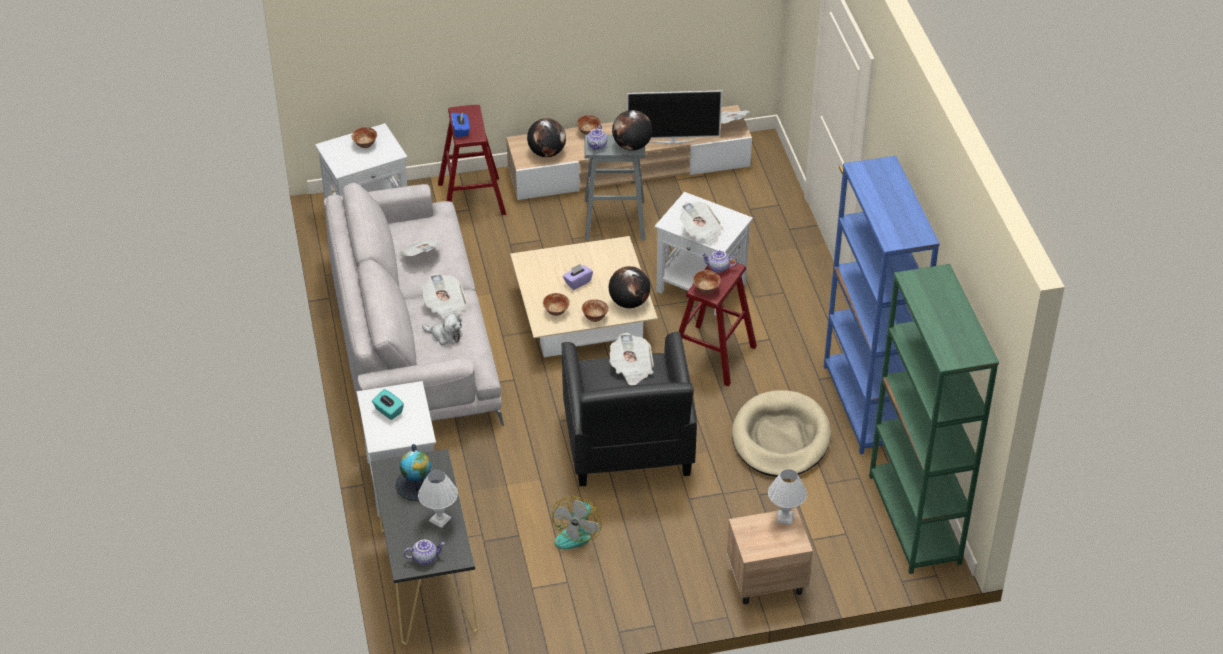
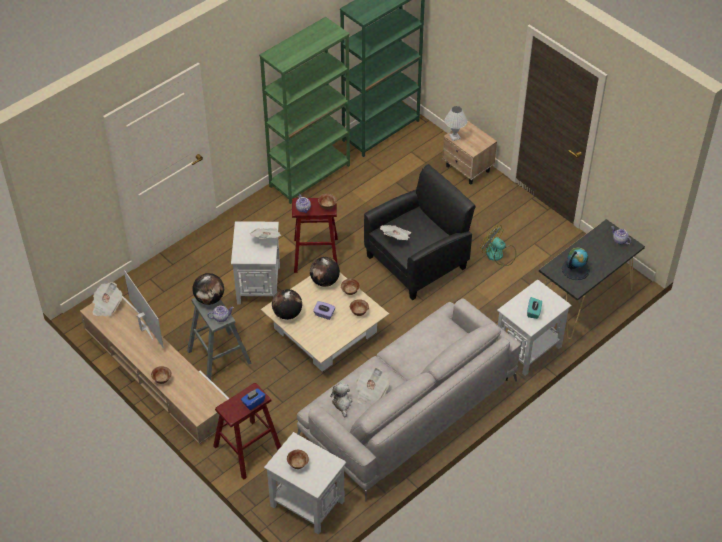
camera: 120 degrees left, 5 degrees up
white table lamp [418,470,458,528] -> none
newspaper [422,273,467,320] -> none
plush toy [422,313,462,345] -> plush toy moved to [330,383,352,417]
globe [527,118,566,158] -> globe moved to [272,289,302,320]
fan [552,496,602,549] -> fan turned 135 degrees counterclockwise [480,225,516,266]
beige dog bed [732,390,831,477] -> none
blue bookcase [824,156,940,455] -> green bookcase [259,17,350,204]

